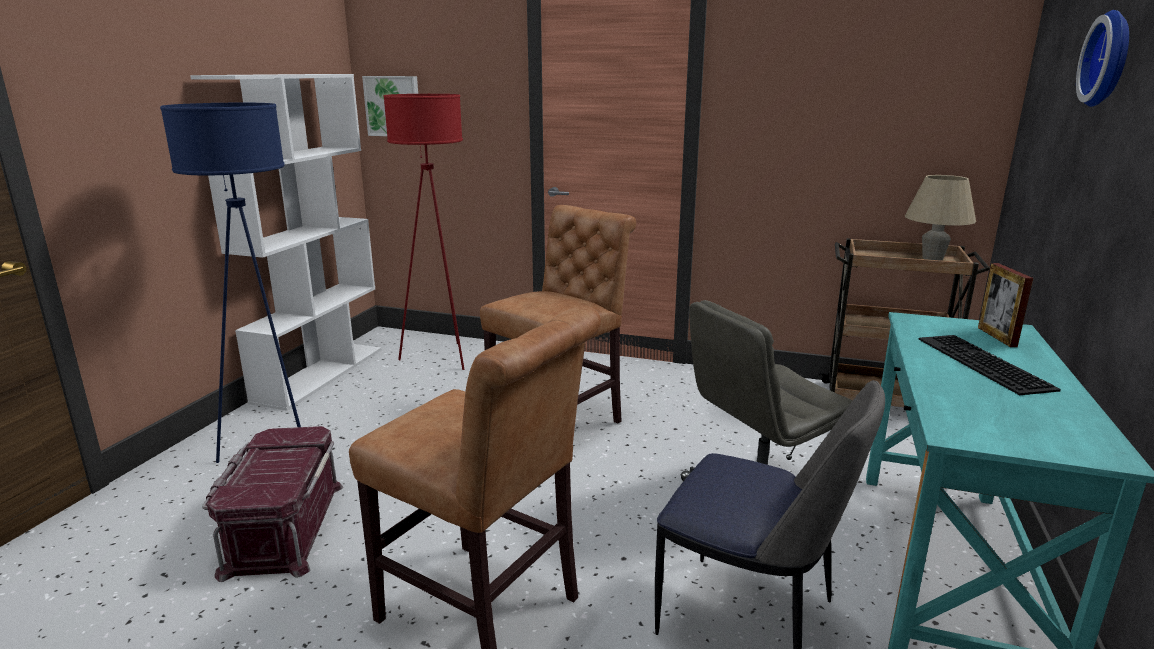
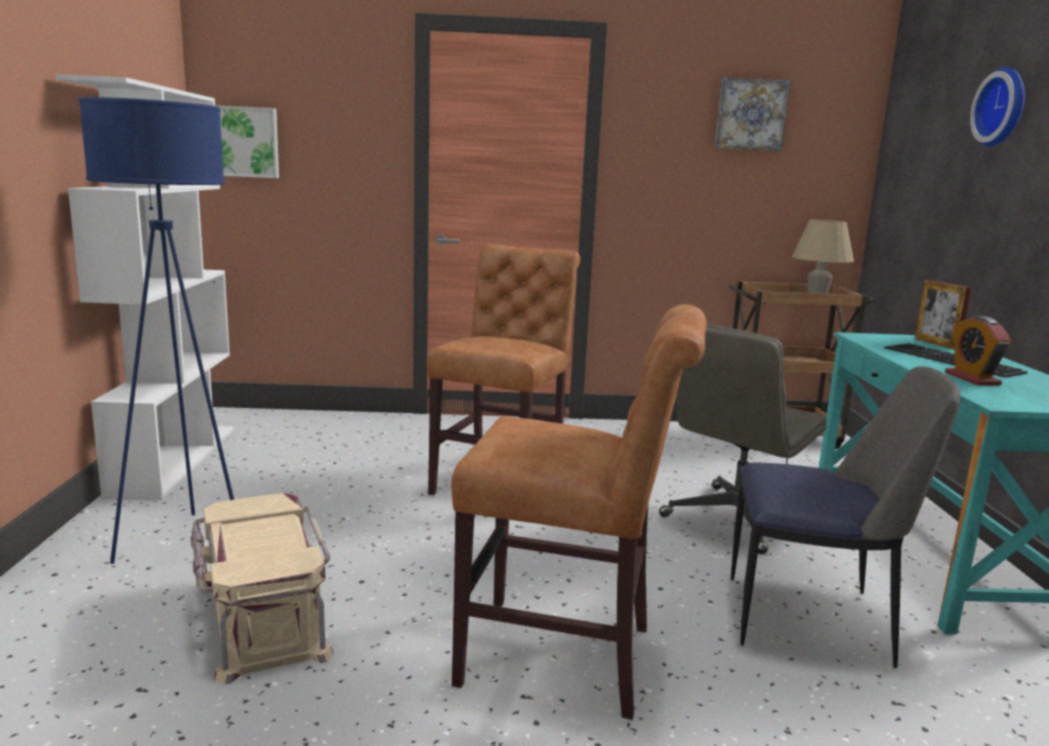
camera: 20 degrees left, 5 degrees down
red storage box [202,426,343,582] -> beige storage box [190,493,334,684]
red floor lamp [383,94,465,370] -> none
none -> picture [715,77,790,151]
none -> alarm clock [945,316,1011,386]

